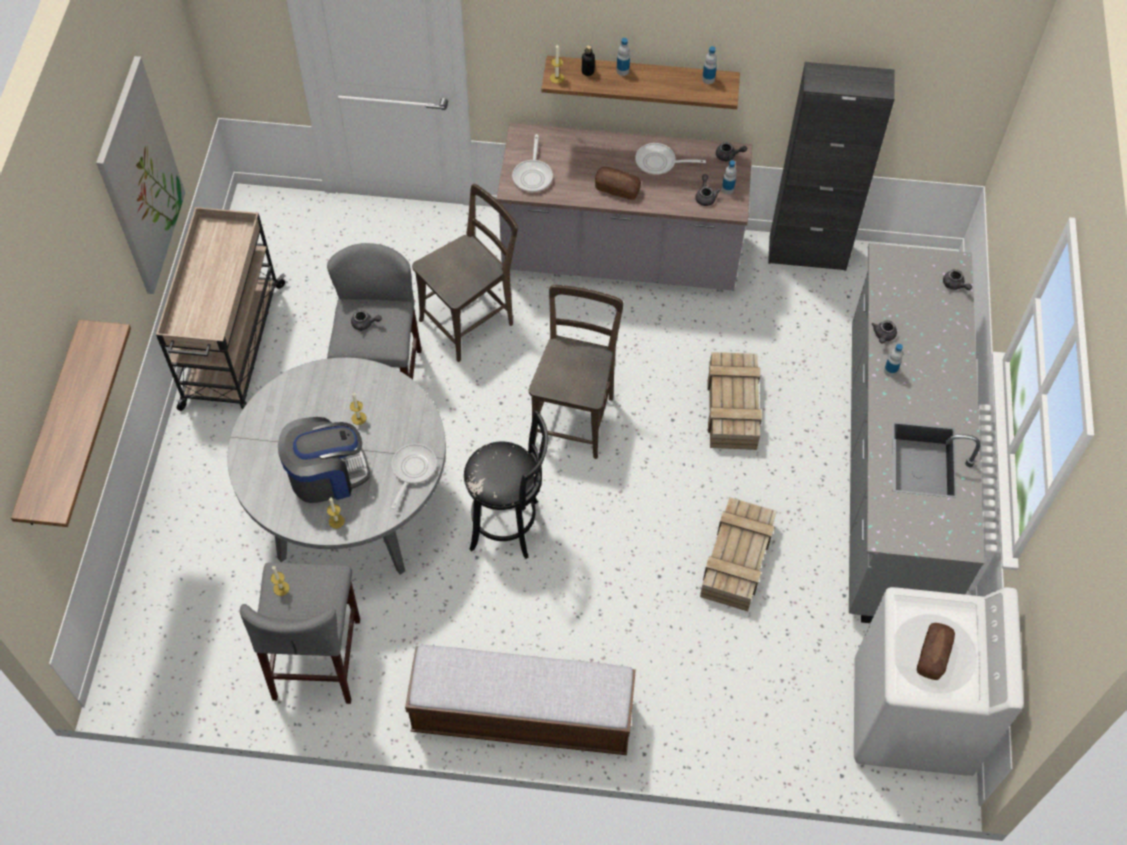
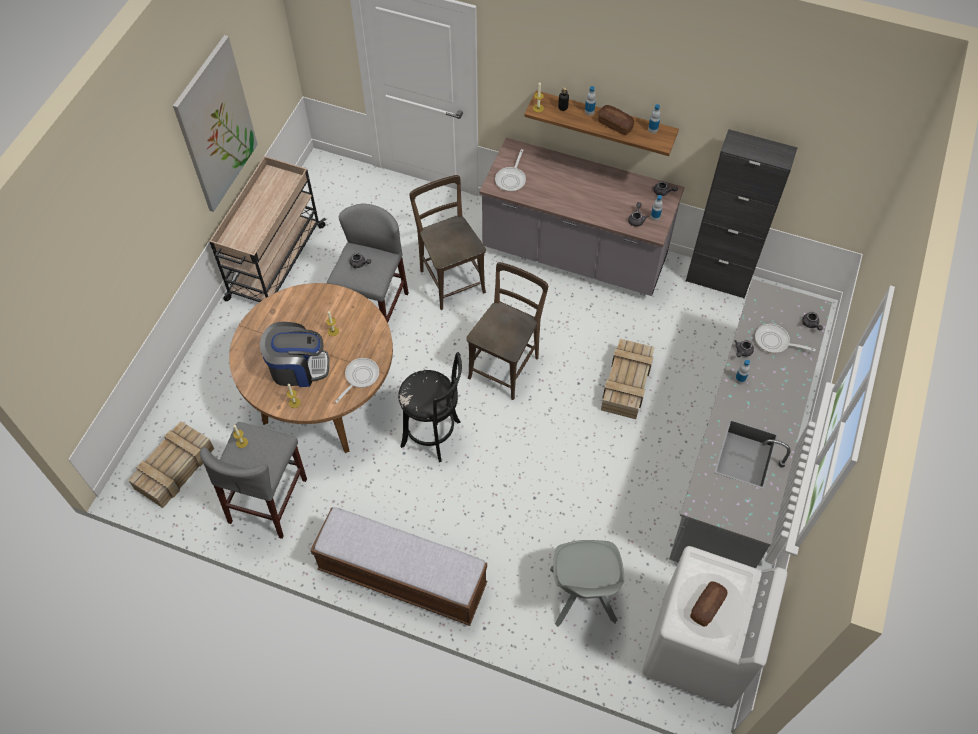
camera: 15 degrees right, 0 degrees up
shelf [11,320,131,527] -> none
grey dining table [227,357,446,575] -> brown dining table [229,283,393,453]
brown chair [412,184,518,362] -> brown chair turned 90 degrees counterclockwise [409,175,486,310]
bread [595,167,641,200] -> bread moved to [598,105,634,135]
frying pan [635,143,706,175] -> frying pan moved to [755,324,816,353]
crate [700,497,777,611] -> crate moved to [128,421,214,508]
none -> grey chair [550,540,624,627]

